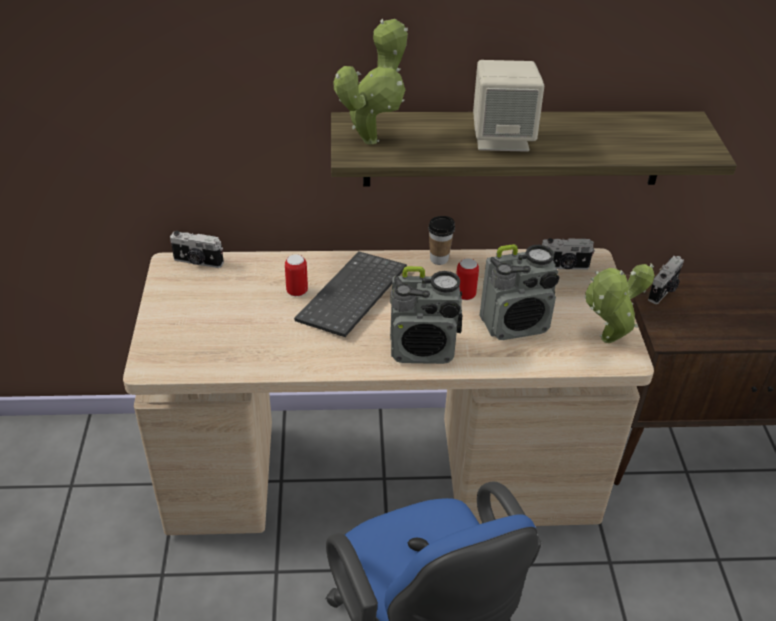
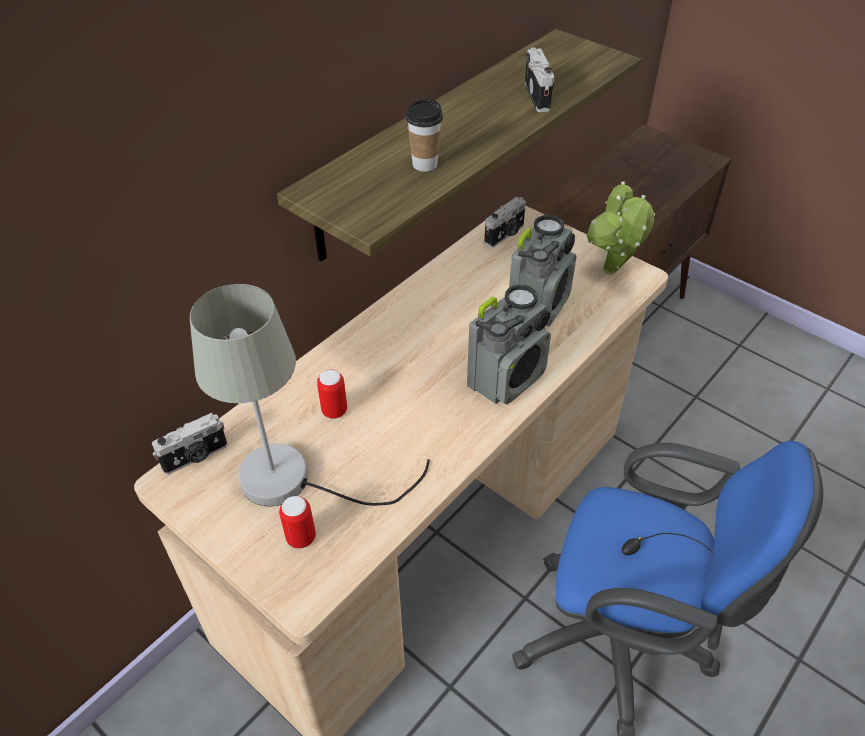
camera: 45 degrees left, 5 degrees up
keyboard [294,252,407,337] -> none
potted plant [333,19,408,145] -> none
cup [428,216,455,265] -> cup moved to [406,99,443,172]
can [456,258,479,300] -> can moved to [279,496,316,549]
beige speaker [473,60,544,152] -> none
camera [648,256,684,304] -> camera moved to [525,47,554,112]
none -> grey table lamp [190,284,430,506]

